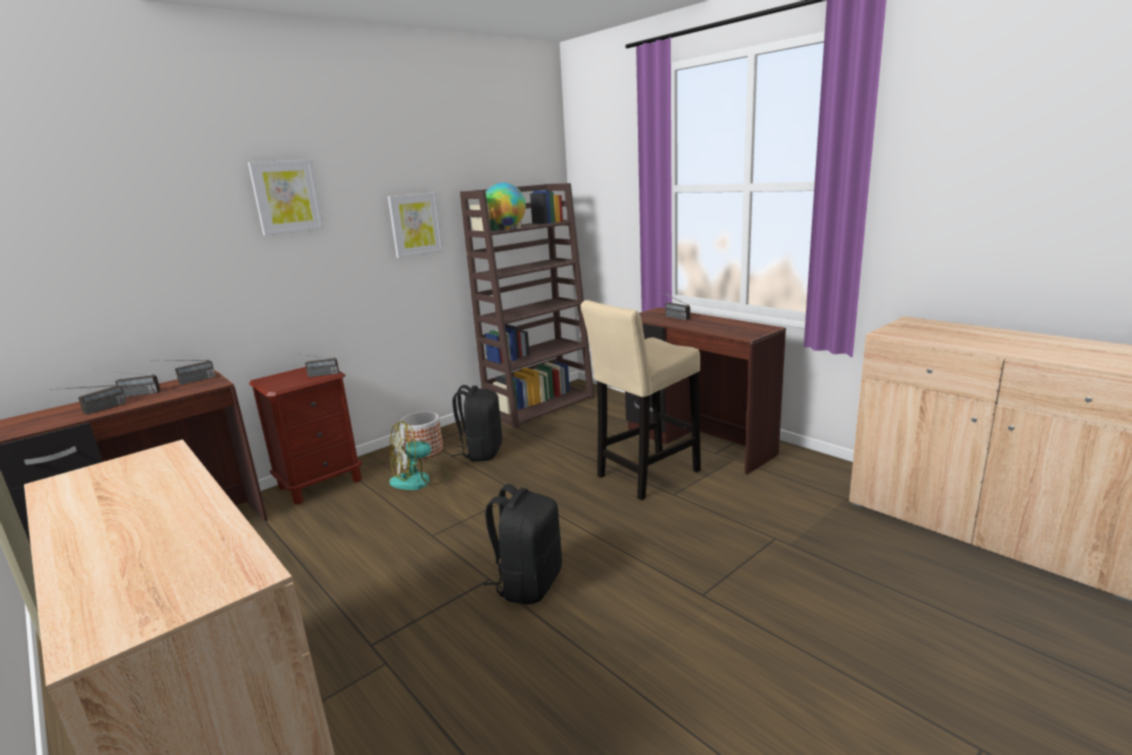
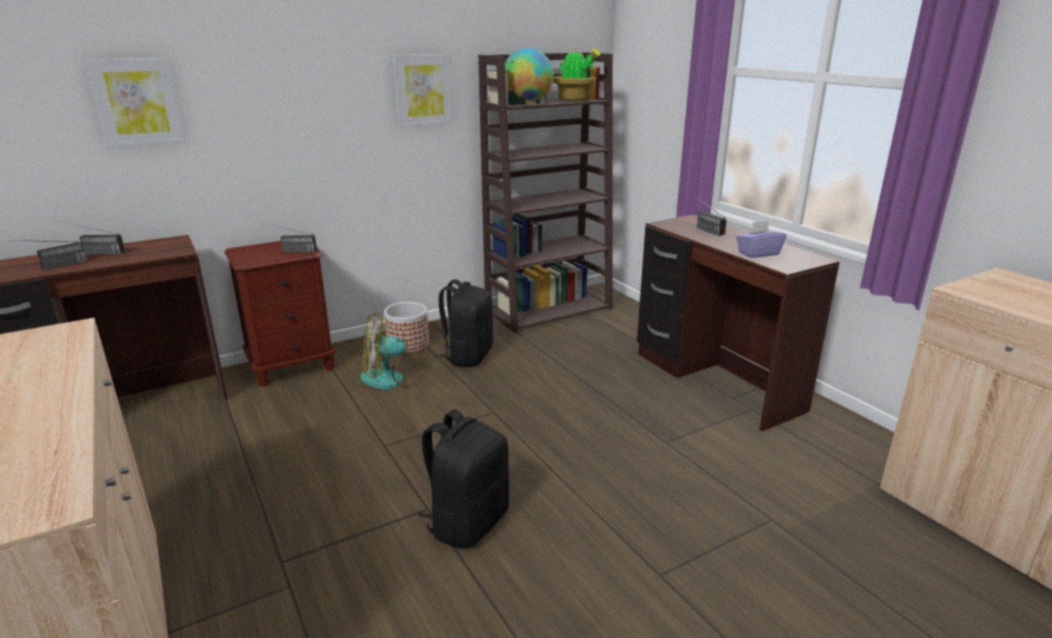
camera: 10 degrees right, 5 degrees up
radio [166,360,216,385] -> none
picture [248,159,324,235] -> picture moved to [85,58,186,148]
beige stool [581,300,701,500] -> none
none -> potted plant [553,48,601,101]
none -> purple tissue box [736,220,787,258]

